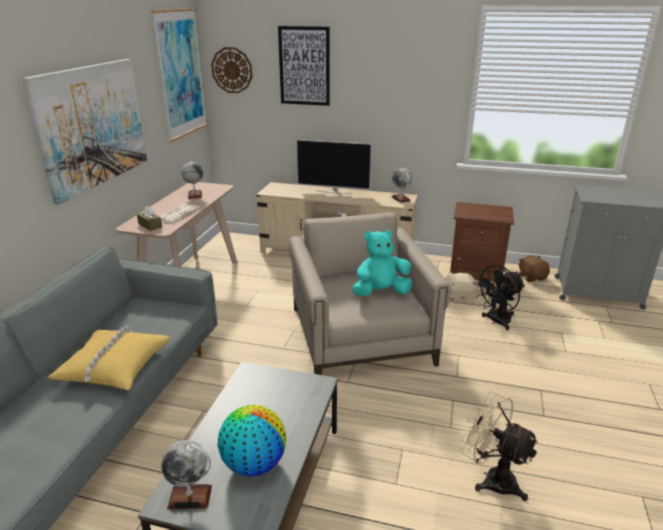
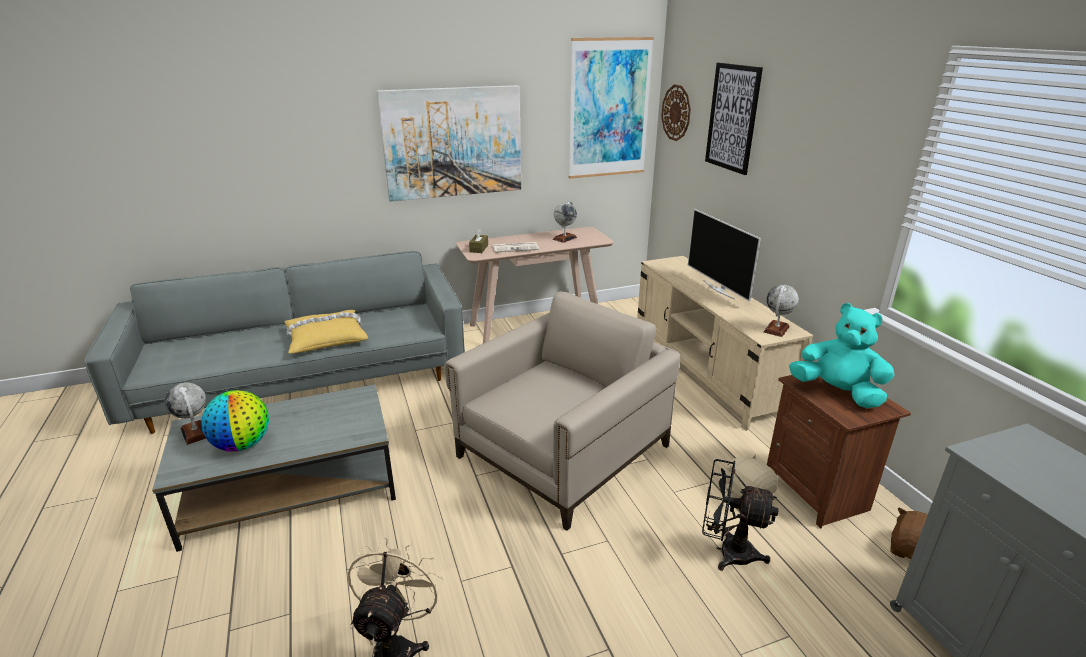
camera: 55 degrees right, 0 degrees up
turquoise plush toy [353,230,412,296] -> turquoise plush toy moved to [789,303,894,408]

